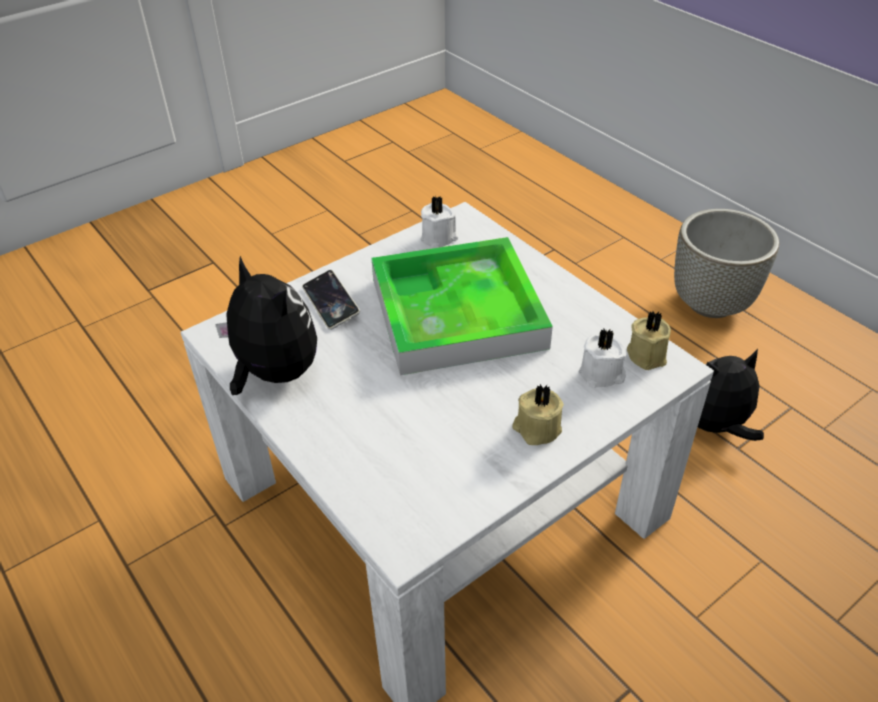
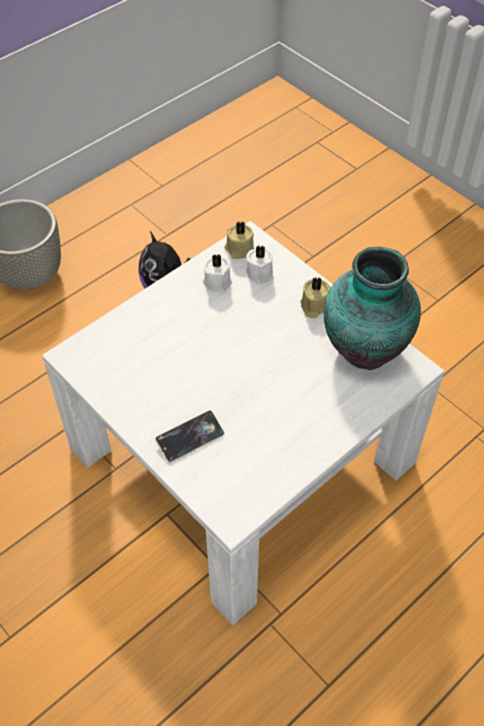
camera: 95 degrees left, 10 degrees up
plush toy [215,256,317,395] -> none
tray [371,237,553,375] -> none
white candle [421,196,458,248] -> white candle moved to [203,253,232,293]
none -> vase [324,247,421,370]

